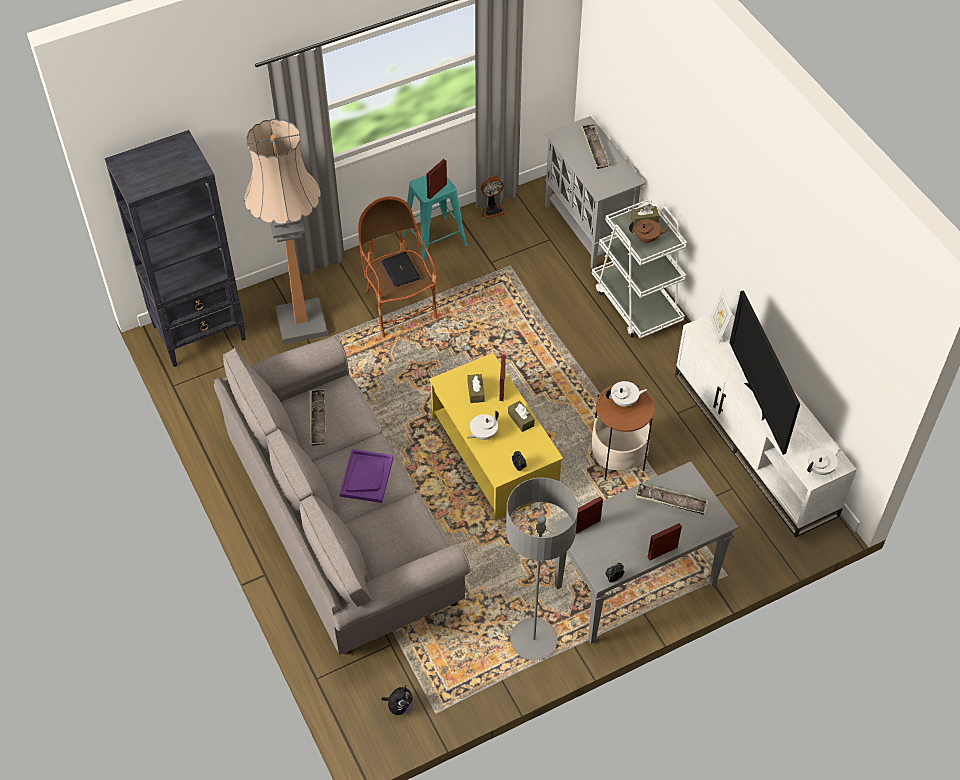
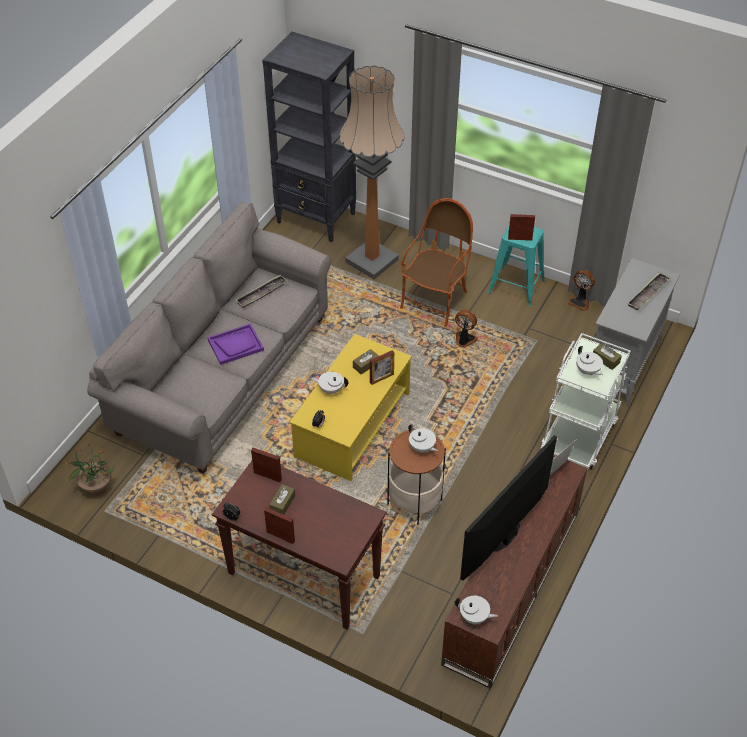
camera: 55 degrees right, 5 degrees down
plush toy [381,685,413,715] -> potted plant [66,443,114,496]
laptop [382,252,420,287] -> none
grey floor lamp [506,477,578,660] -> none
brown tissue box [508,401,535,432] -> brown tissue box moved to [269,484,295,515]
grey console table [553,461,738,644] -> brown console table [212,461,386,630]
brown teapot [629,219,669,243] -> white teapot [576,346,603,375]
tray [636,483,709,515] -> none
white tv stand [675,313,857,537] -> brown tv stand [441,449,587,689]
none -> fan [455,310,478,348]

